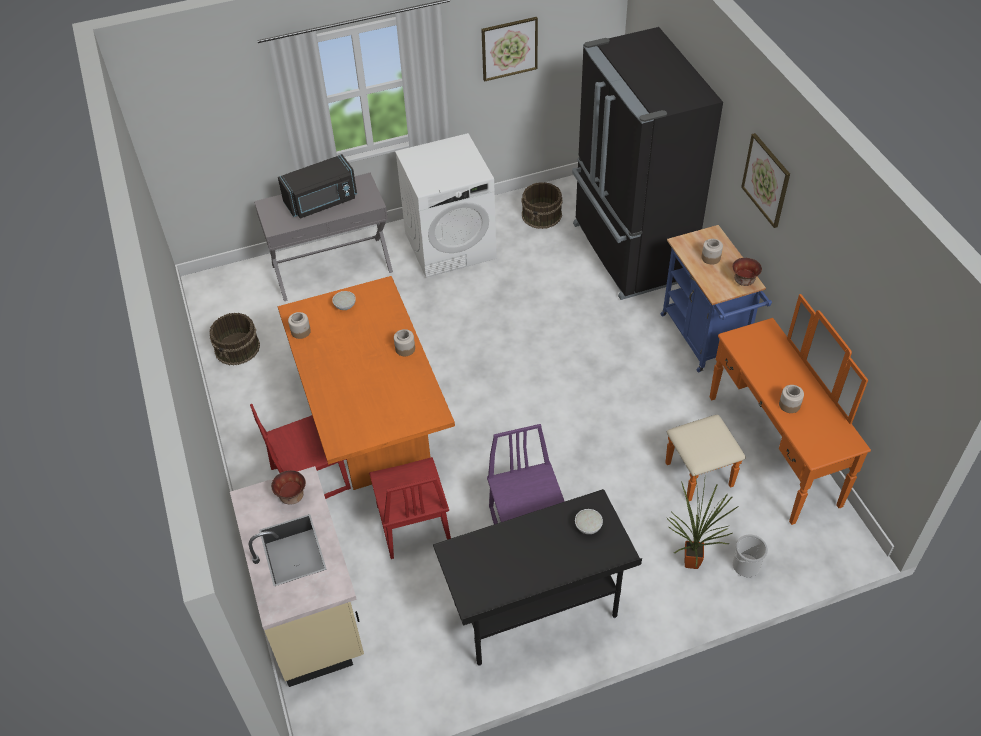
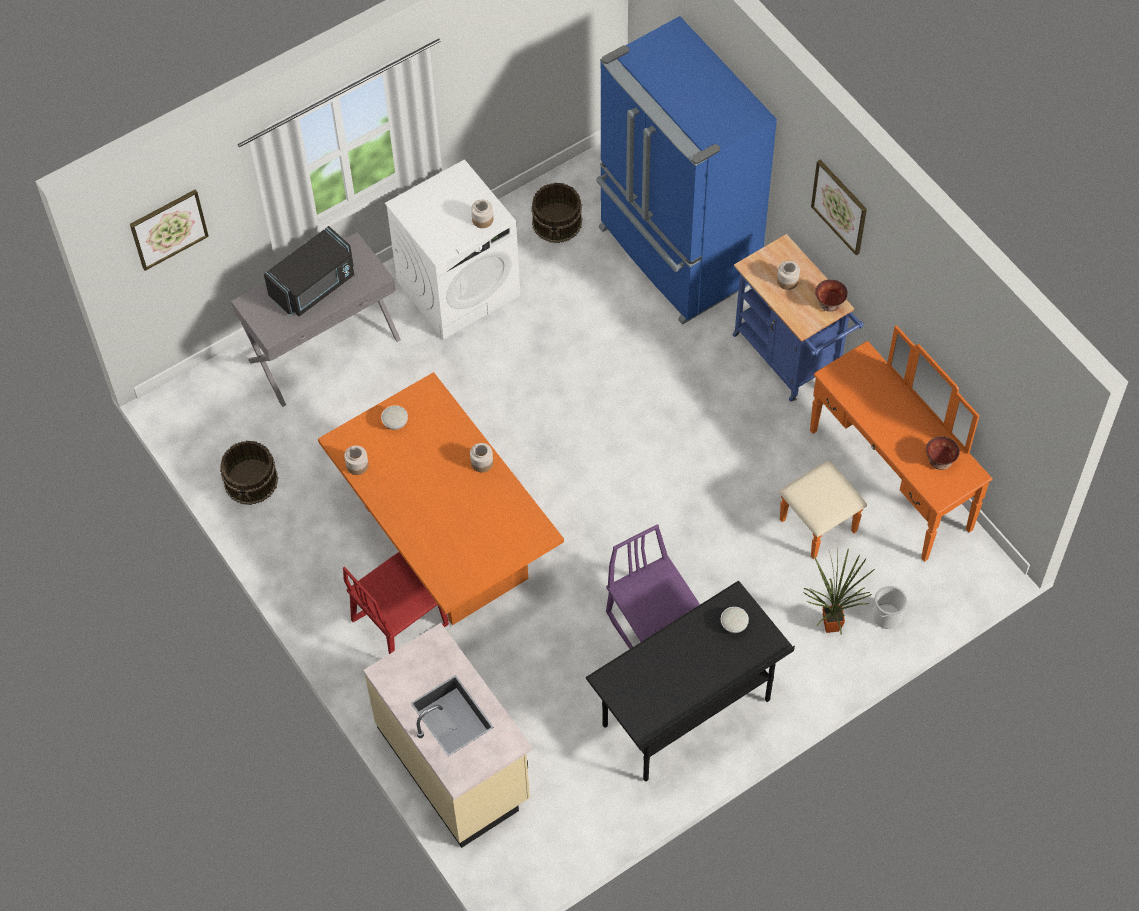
camera: 15 degrees left, 10 degrees up
bowl [271,470,306,505] -> bowl moved to [926,436,960,470]
red chair [369,457,451,559] -> none
picture [481,17,538,82] -> picture moved to [130,190,209,271]
black fridge [572,27,723,300] -> blue fridge [597,16,777,325]
jar [779,385,804,413] -> jar moved to [471,200,493,228]

